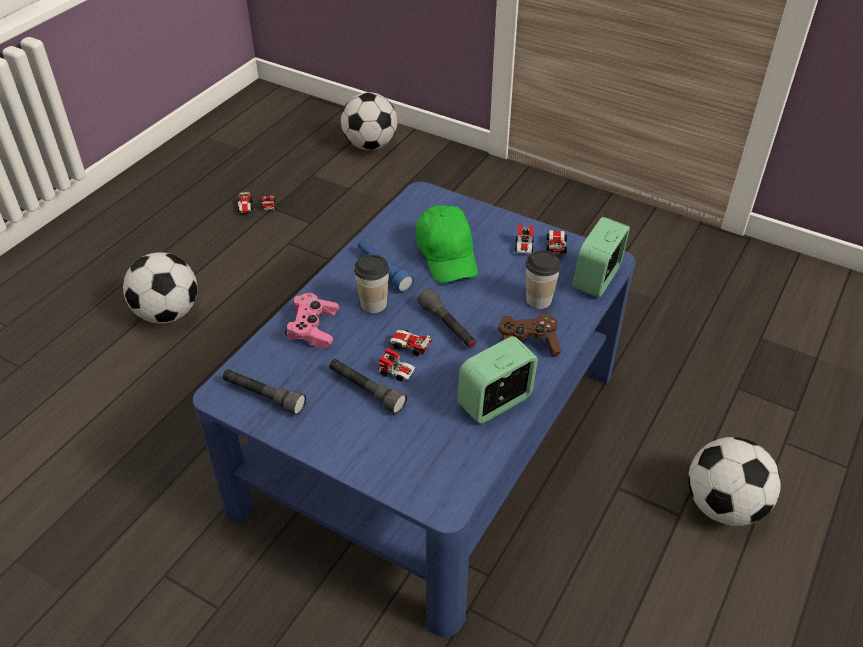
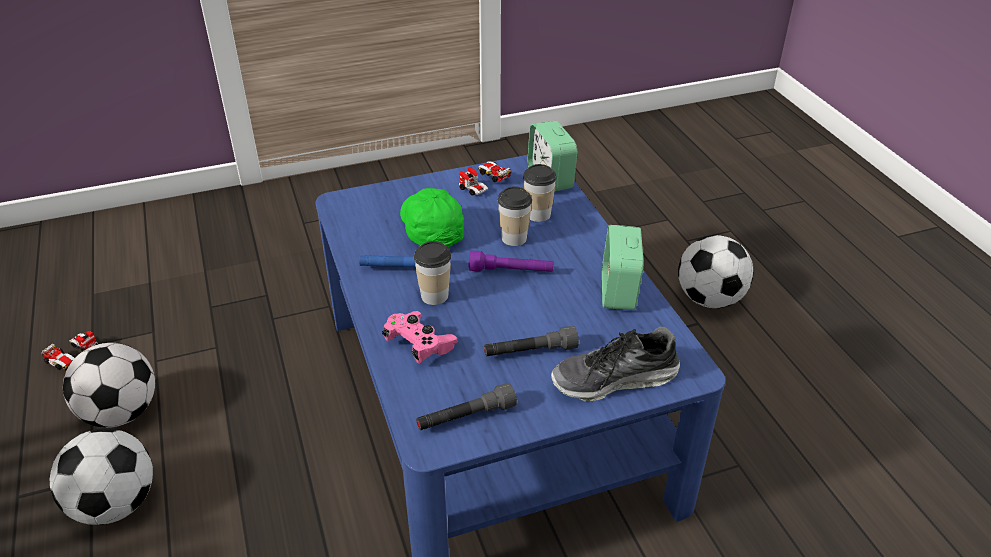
camera: 50 degrees left, 5 degrees down
football [341,92,398,150] -> football moved to [63,343,155,428]
toy car [378,330,432,382] -> none
green cap [416,205,478,283] -> green cap turned 135 degrees counterclockwise [400,188,464,247]
grey flashlight [418,288,476,348] -> purple flashlight [469,251,553,272]
brown game controller [498,313,561,356] -> none
none -> cup [498,186,532,246]
none -> shoe [551,327,680,402]

